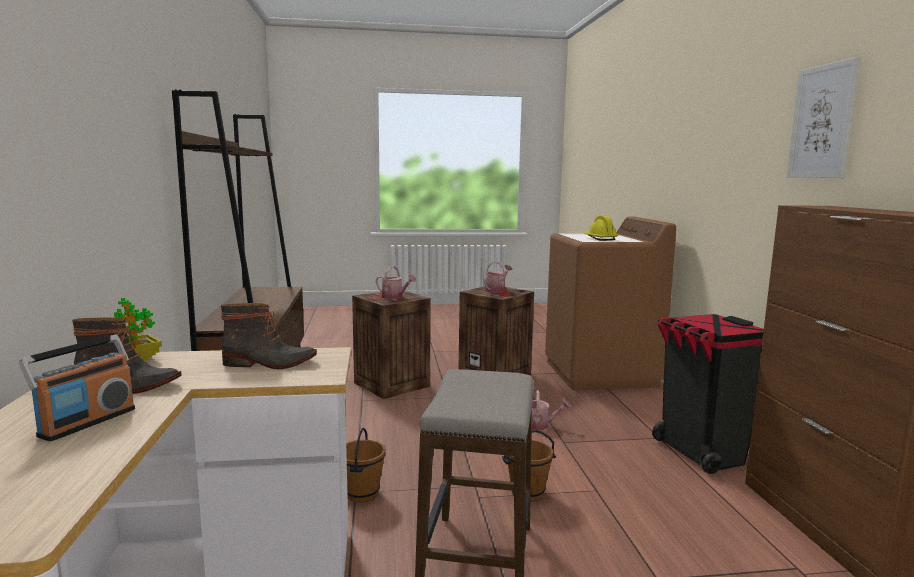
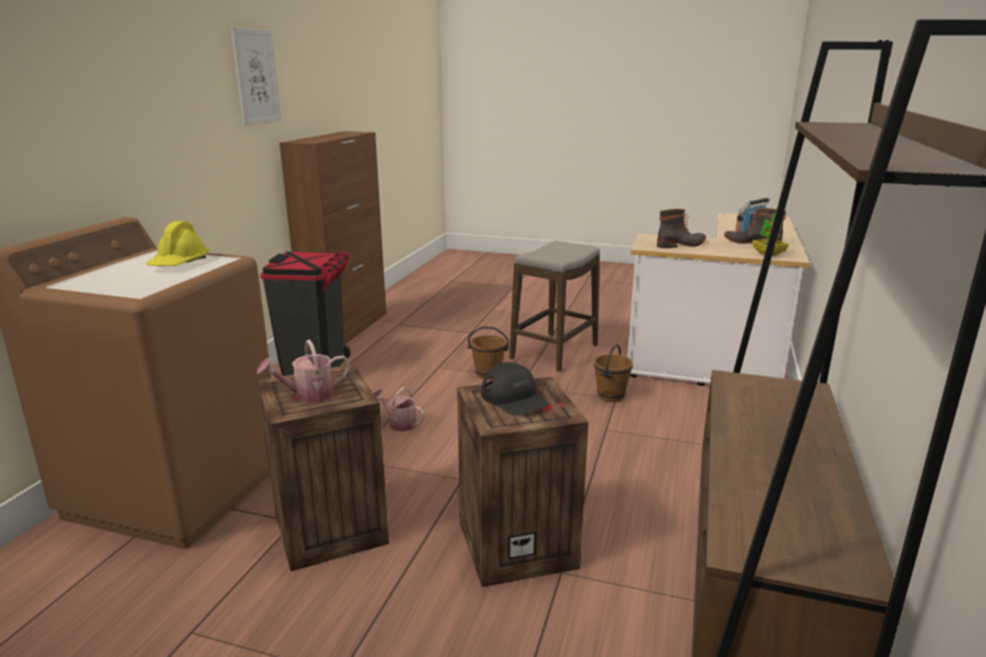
camera: 155 degrees left, 10 degrees up
boot [221,303,317,369] -> boot turned 135 degrees clockwise [657,209,706,248]
watering can [376,266,417,299] -> black cap [481,362,550,415]

